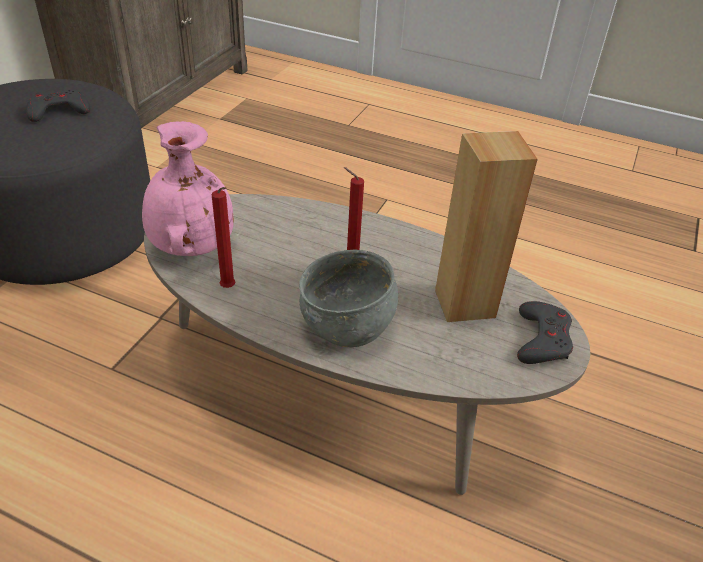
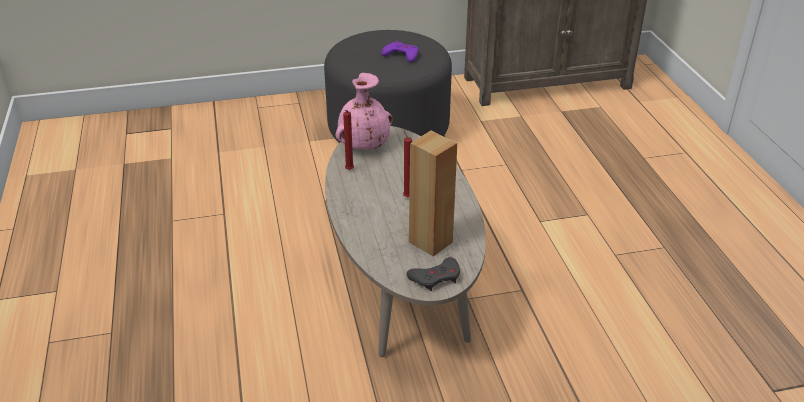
camera: 55 degrees right, 5 degrees down
grey game controller [26,90,90,122] -> purple game controller [381,41,418,62]
grey bowl [299,250,398,347] -> none

